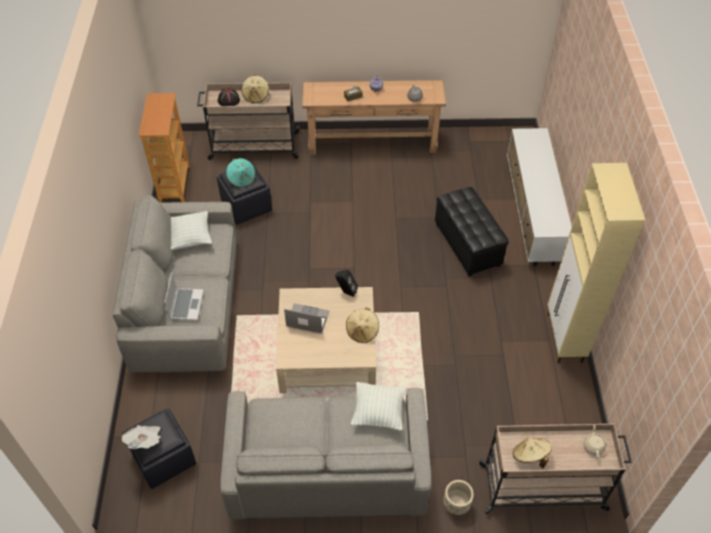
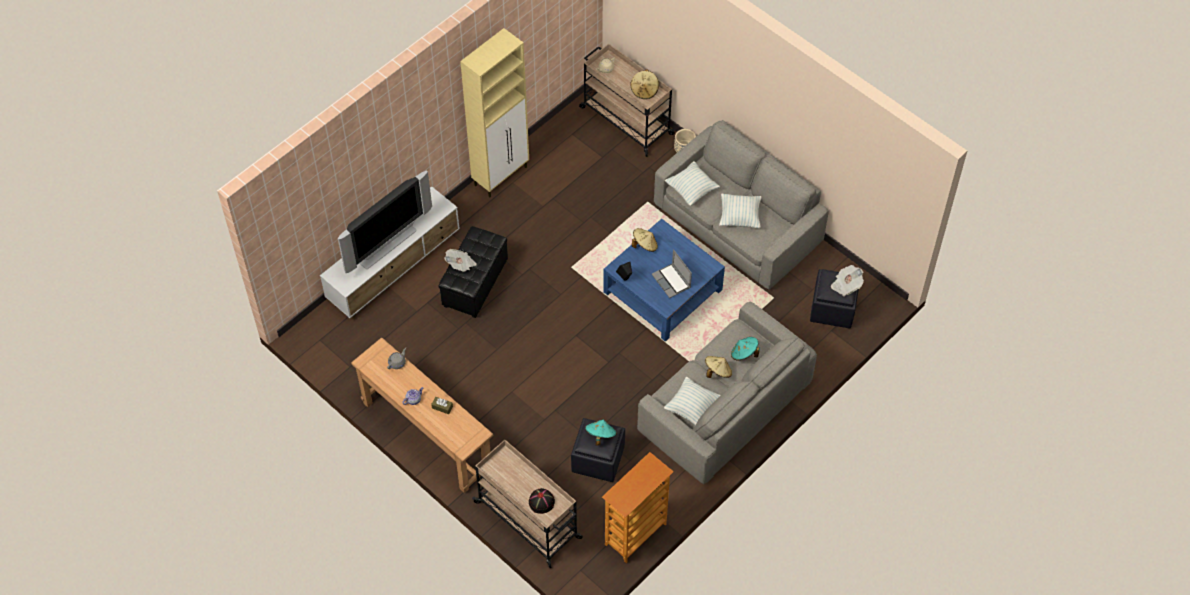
camera: 135 degrees left, 5 degrees up
laptop [165,272,204,320] -> turquoise hat [731,337,760,360]
beige hat [241,75,269,103] -> beige hat moved to [705,356,732,378]
beige coffee table [276,287,376,393] -> blue coffee table [603,219,725,342]
none -> television [338,170,432,273]
none -> newspaper [444,249,477,272]
none -> pillow [719,193,762,229]

